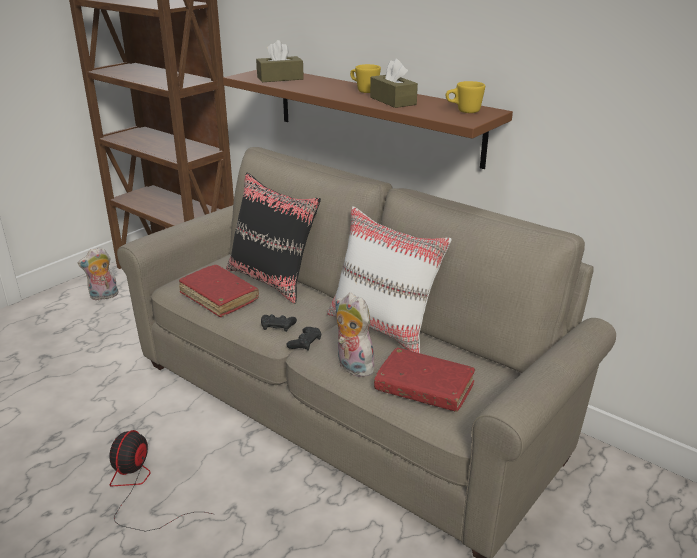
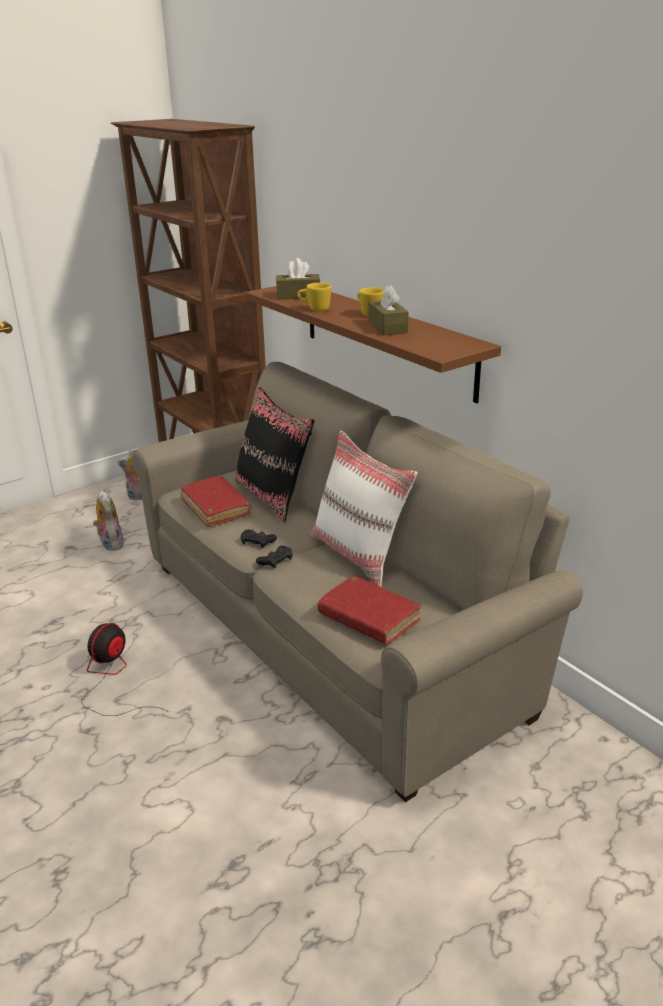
camera: 15 degrees right, 0 degrees up
plush toy [335,293,378,377] -> plush toy moved to [93,491,124,551]
yellow mug [446,81,485,113] -> yellow mug moved to [297,283,332,311]

